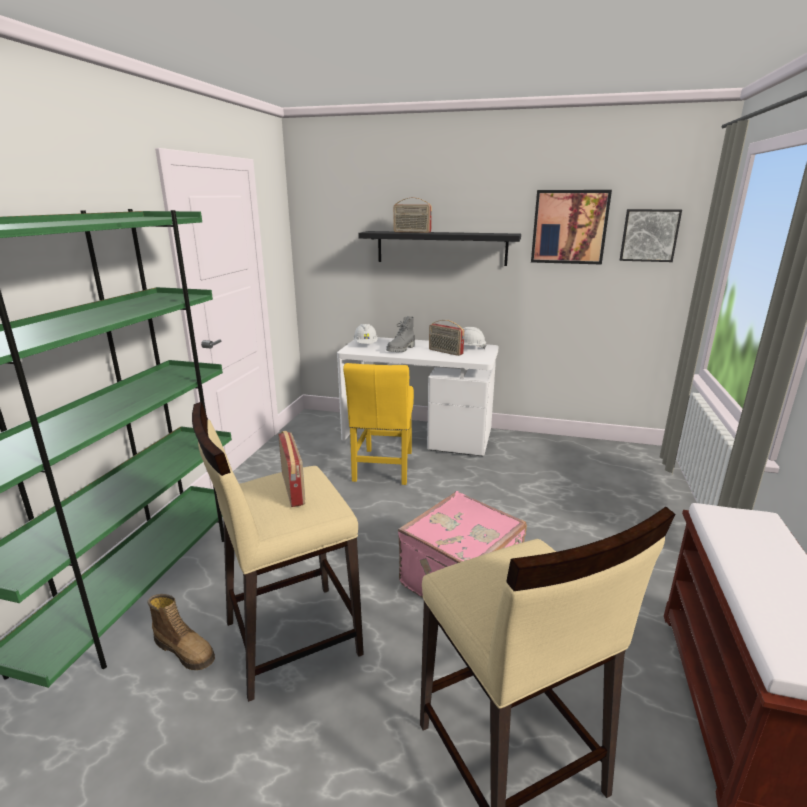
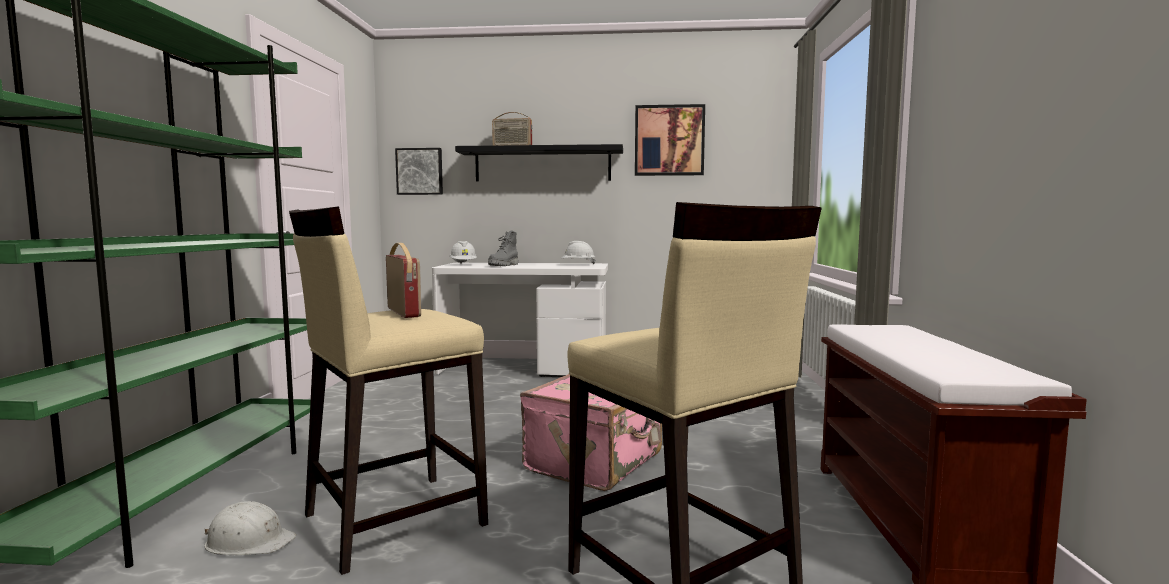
camera: 10 degrees left, 15 degrees down
boot [147,594,215,670] -> white hard hat [204,501,296,555]
yellow chair [343,363,414,485] -> none
radio [429,320,464,356] -> none
picture [620,209,682,262] -> picture moved to [395,148,443,195]

